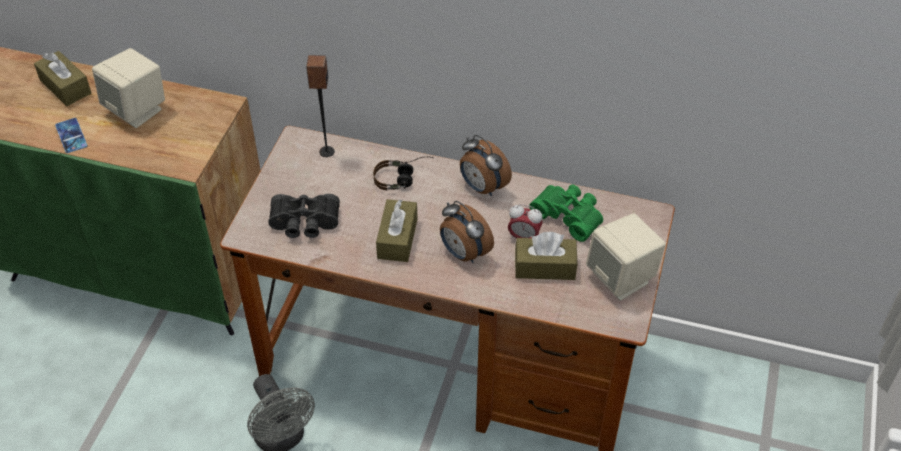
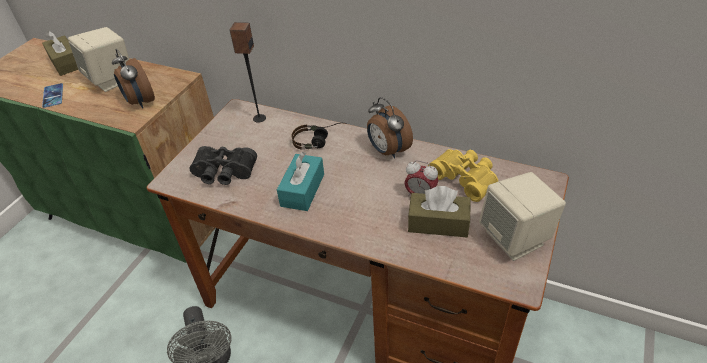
camera: 10 degrees right, 5 degrees down
brown tissue box [376,199,418,262] -> turquoise tissue box [277,152,324,211]
alarm clock [440,201,494,263] -> alarm clock moved to [112,49,155,108]
green binoculars [529,184,603,242] -> yellow binoculars [428,149,498,202]

